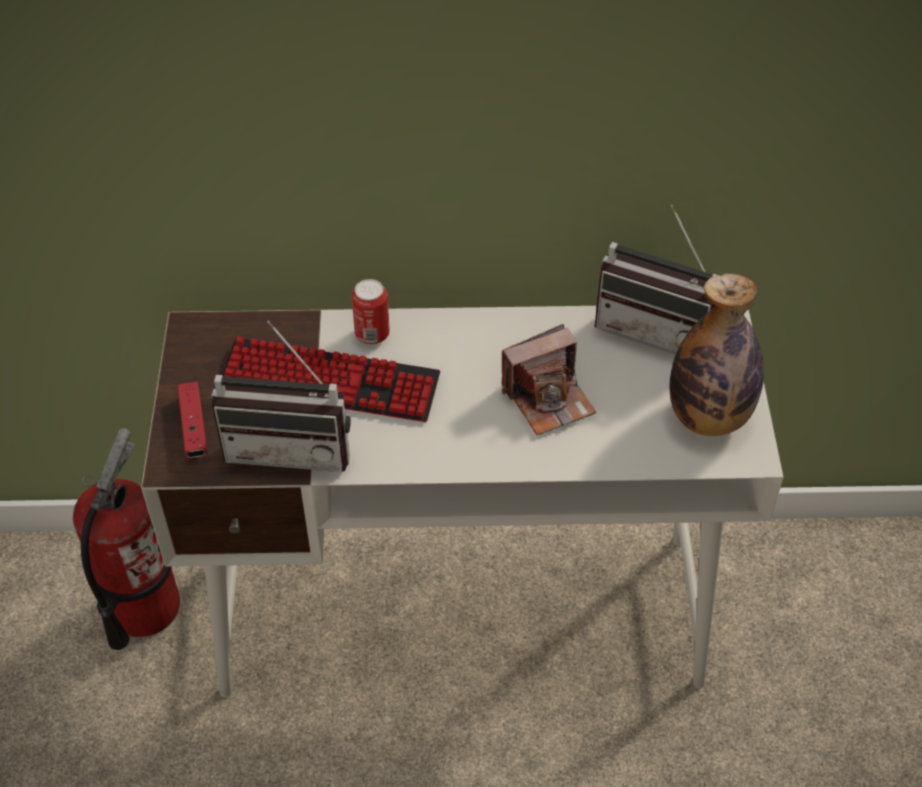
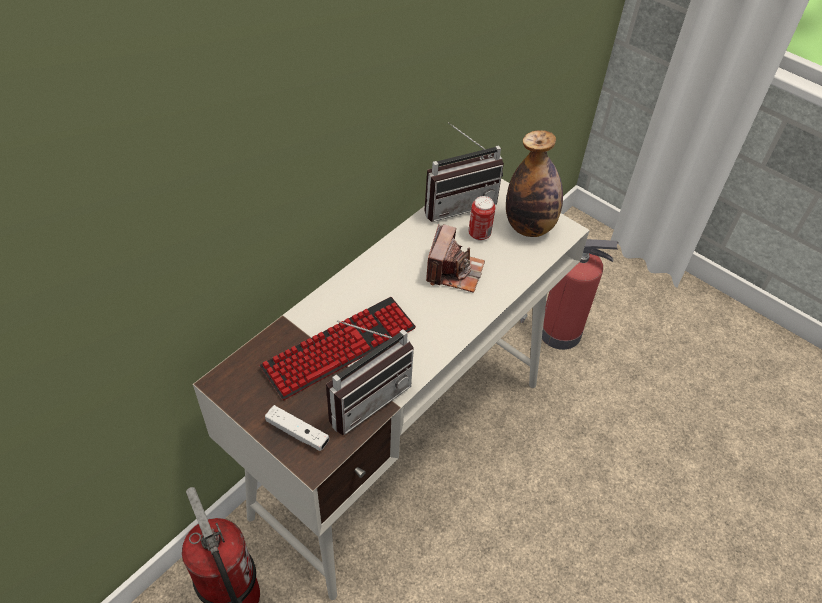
camera: 50 degrees left, 0 degrees up
red game controller [178,382,208,458] -> white game controller [265,405,329,451]
can [352,279,390,345] -> can moved to [468,196,495,241]
none -> fire extinguisher [520,239,619,350]

